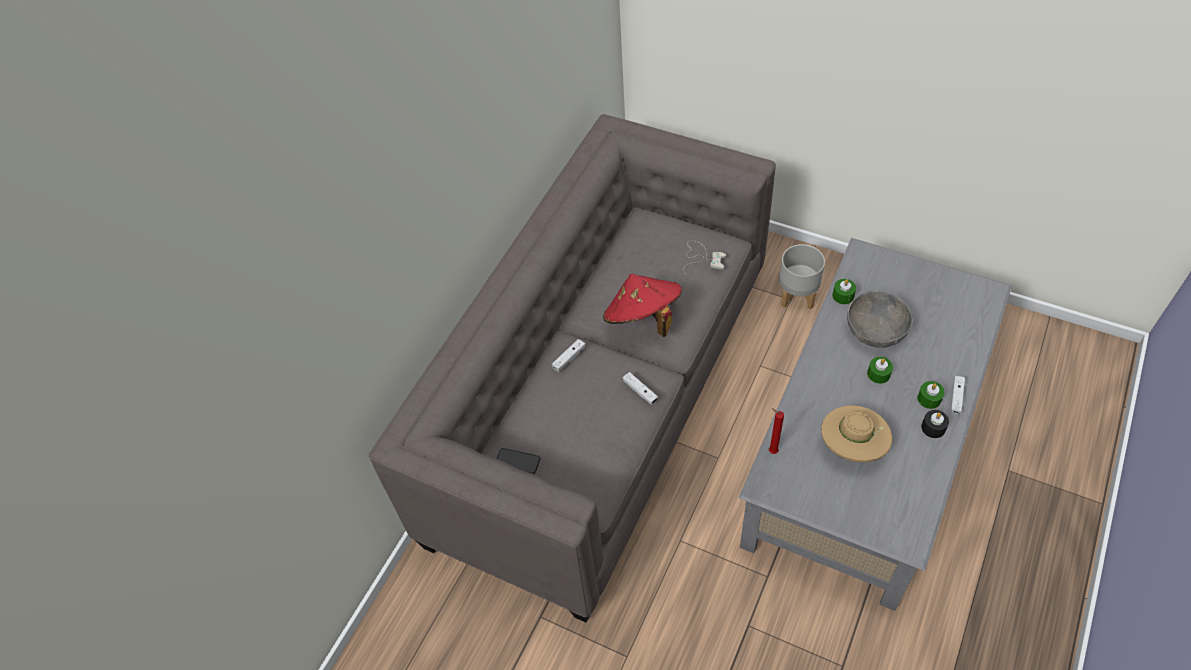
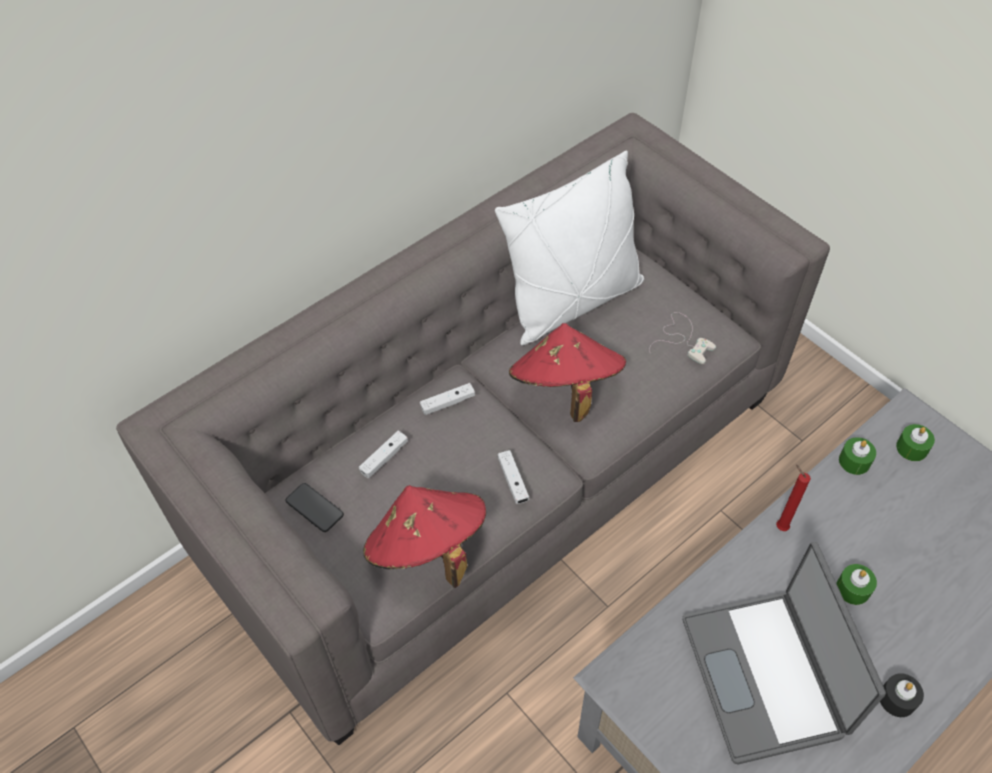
camera: 20 degrees right, 0 degrees up
red candle [769,408,784,454] -> red candle moved to [776,465,811,531]
grey planter [779,244,825,309] -> none
beige hat [821,405,892,462] -> laptop [682,542,886,764]
grey bowl [847,291,913,348] -> none
green candle [917,381,945,409] -> green candle moved to [896,424,935,461]
white game controller [950,376,965,415] -> white game controller moved to [359,431,408,478]
none -> red hat [363,485,486,588]
none -> white pillow [495,151,644,345]

